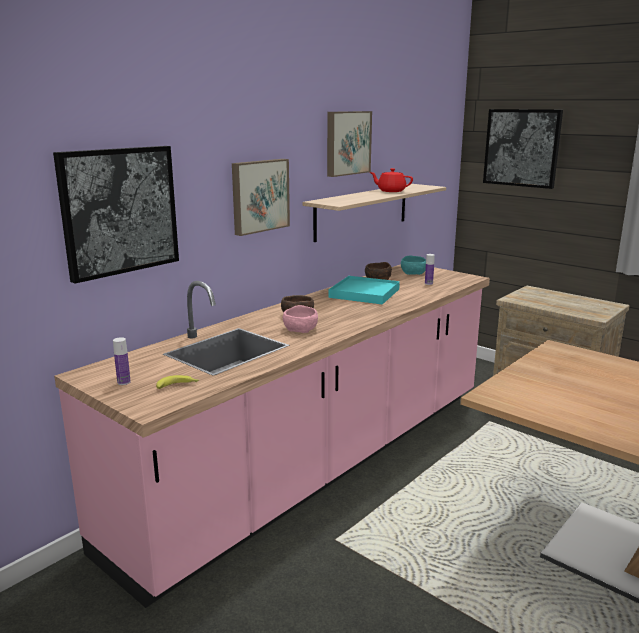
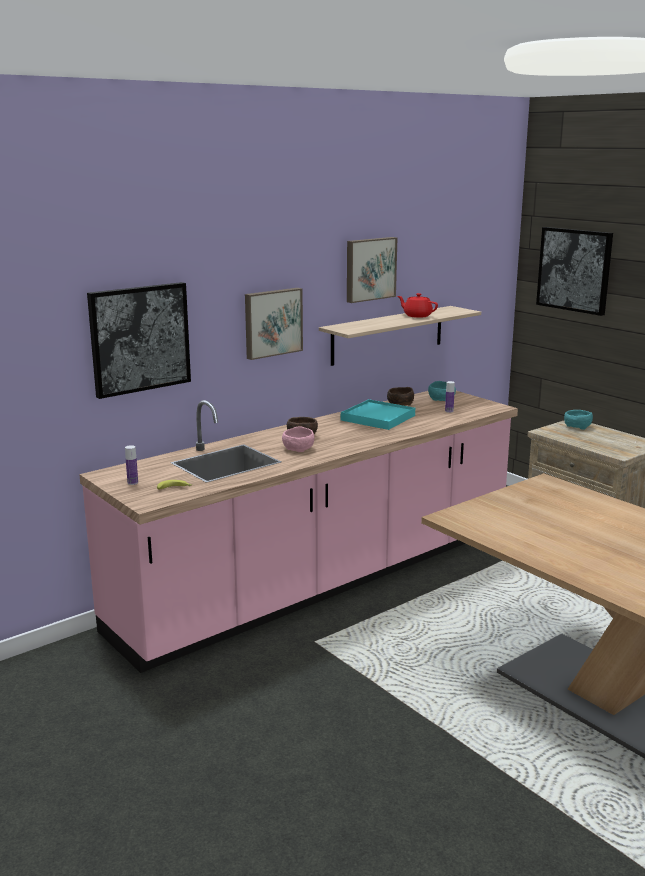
camera: 10 degrees right, 0 degrees up
none -> turquoise bowl [564,410,593,430]

